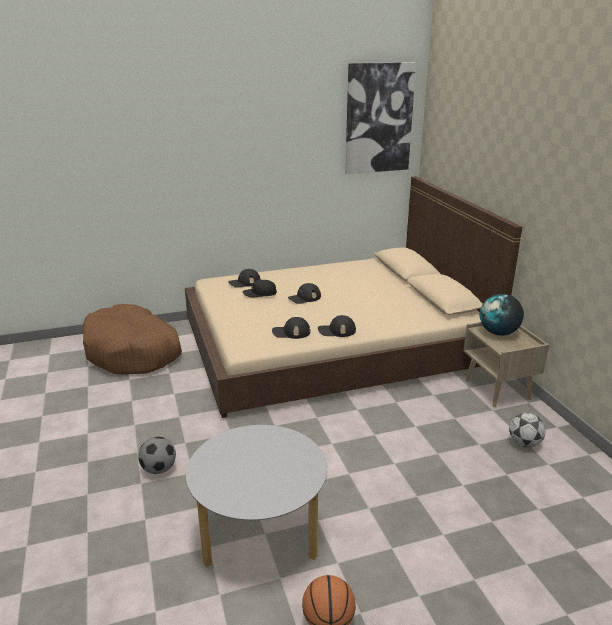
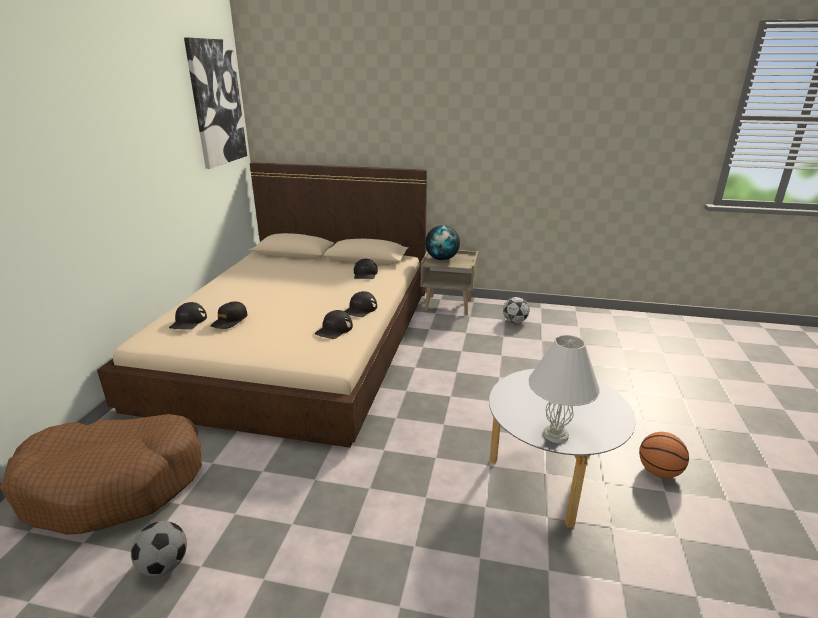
camera: 60 degrees left, 0 degrees up
football [138,437,176,474] -> football moved to [131,521,187,577]
black cap [288,283,321,304] -> black cap moved to [354,259,378,279]
none -> white table lamp [528,335,600,443]

